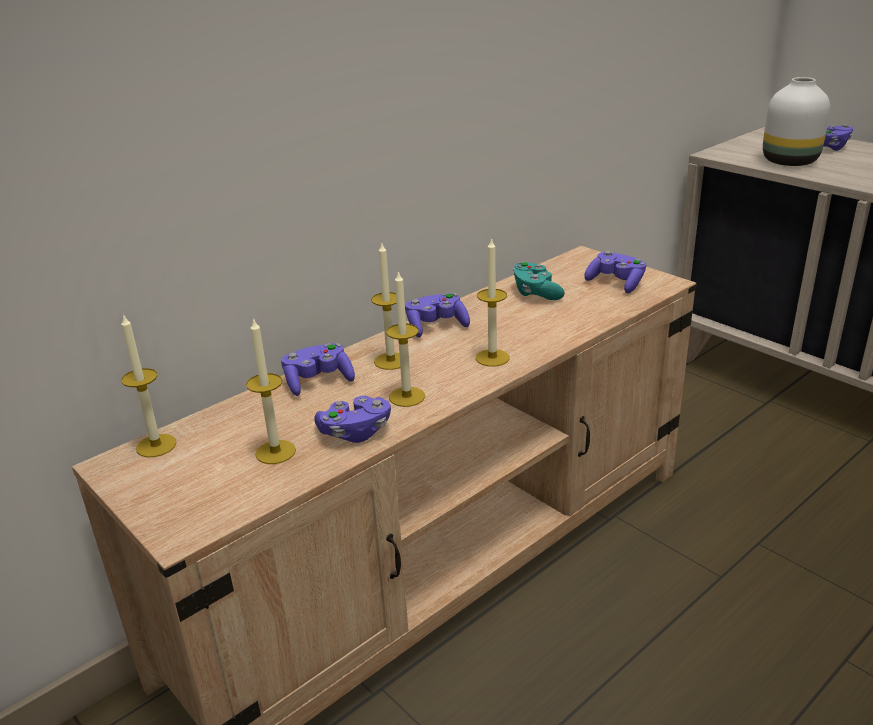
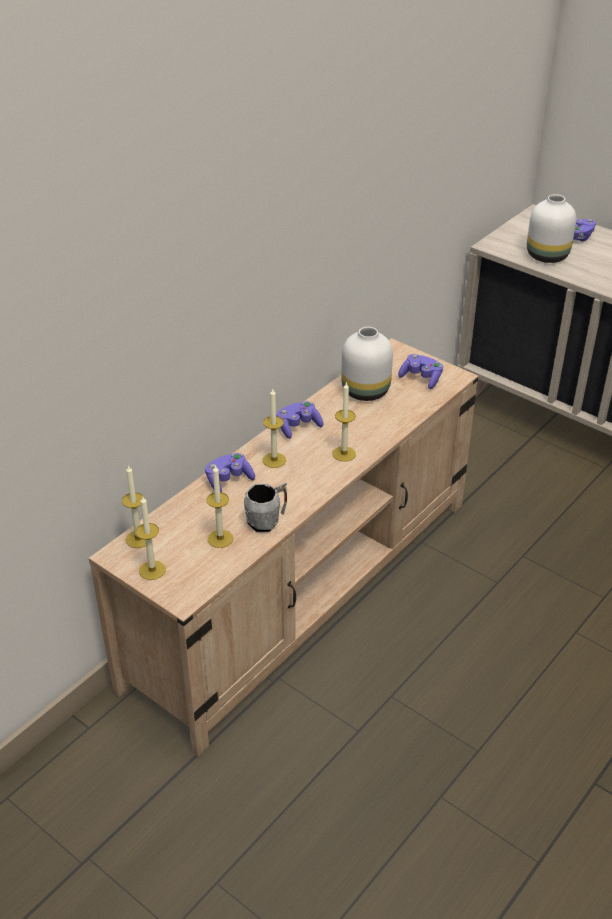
camera: 10 degrees left, 10 degrees up
purple game controller [314,396,391,443] -> grey mug [244,482,287,532]
candle [387,270,425,407] -> candle moved to [136,497,166,580]
turquoise game controller [513,261,565,300] -> white vase [341,327,393,401]

